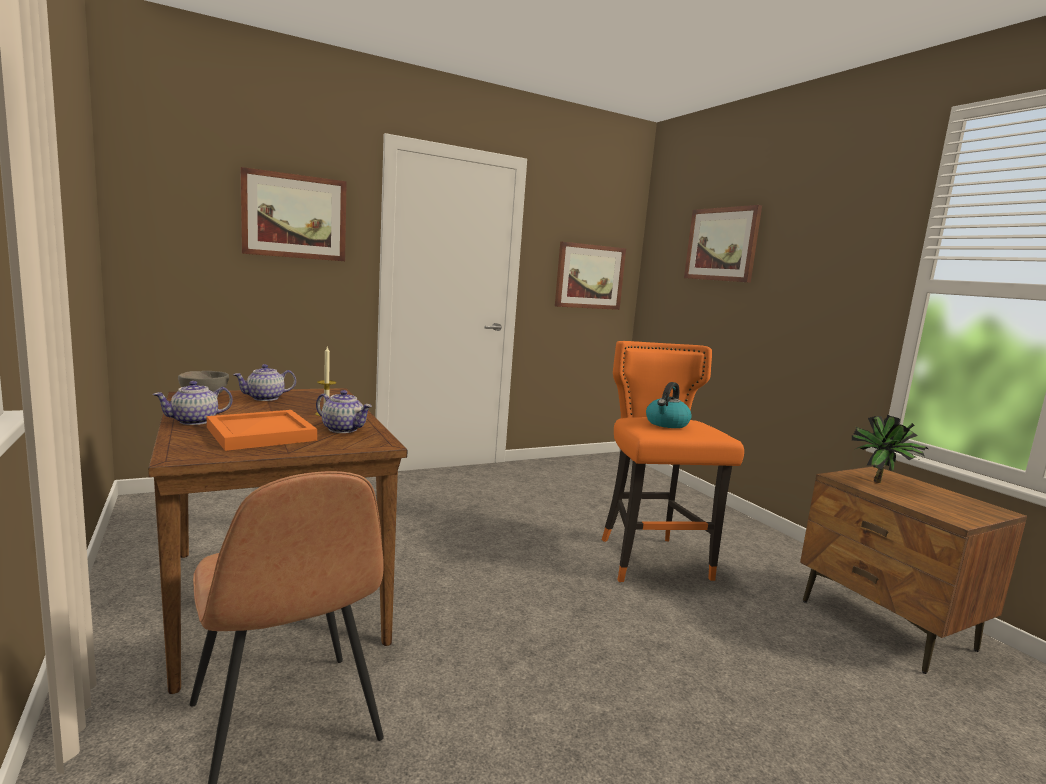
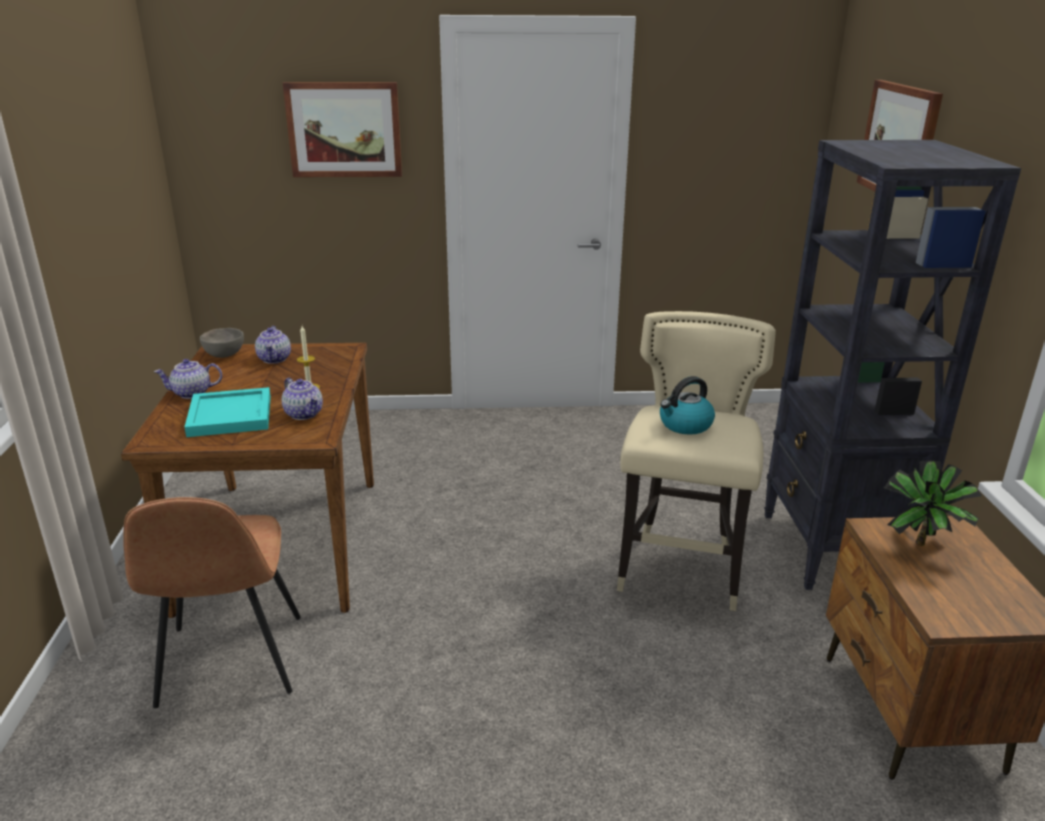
camera: 25 degrees right, 15 degrees up
orange tray [207,410,317,451] -> turquoise tray [184,387,271,437]
teapot [233,364,296,401] -> teapot turned 90 degrees counterclockwise [255,326,291,364]
picture [555,242,626,310] -> none
orange stool [602,341,744,582] -> beige stool [617,311,776,611]
none -> black bookcase [764,140,1021,590]

